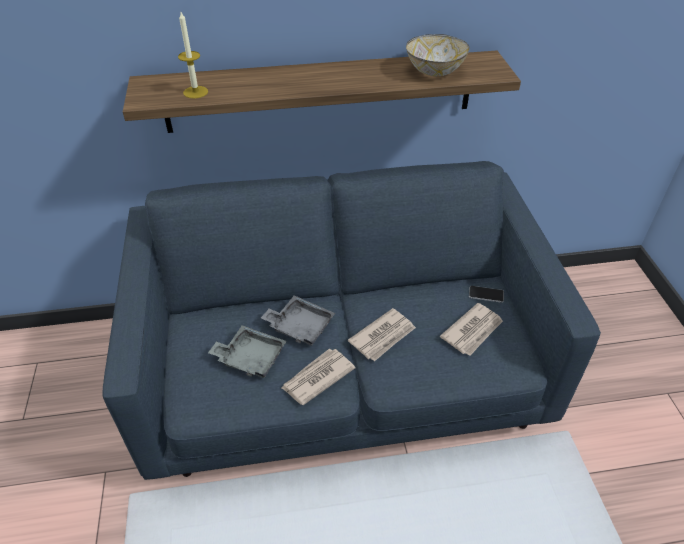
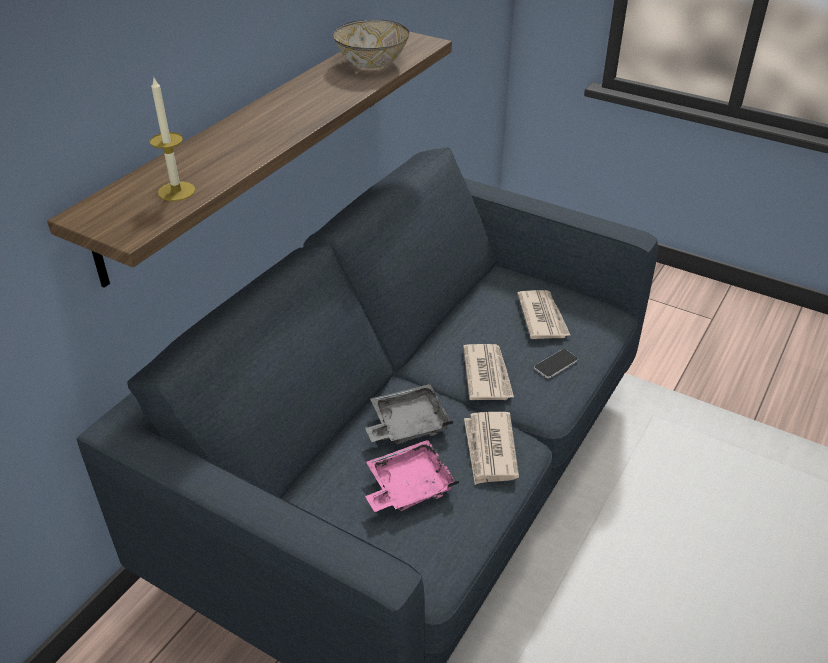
camera: 50 degrees left, 5 degrees down
grey tray [208,325,286,378] -> pink tray [365,440,459,512]
phone [469,286,504,303] -> phone moved to [534,349,578,378]

